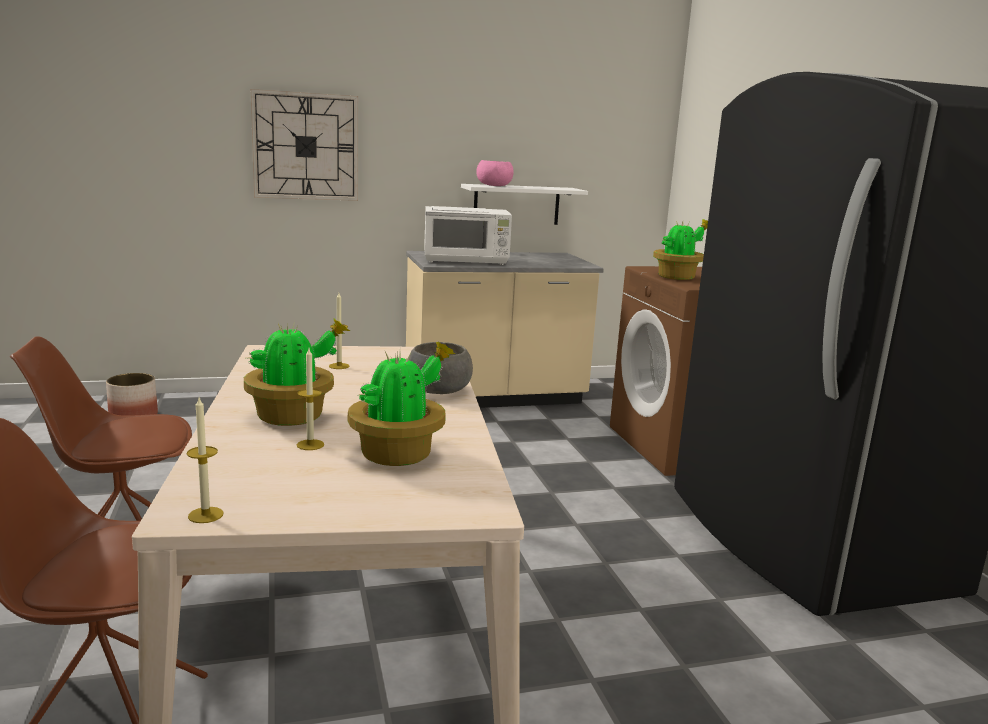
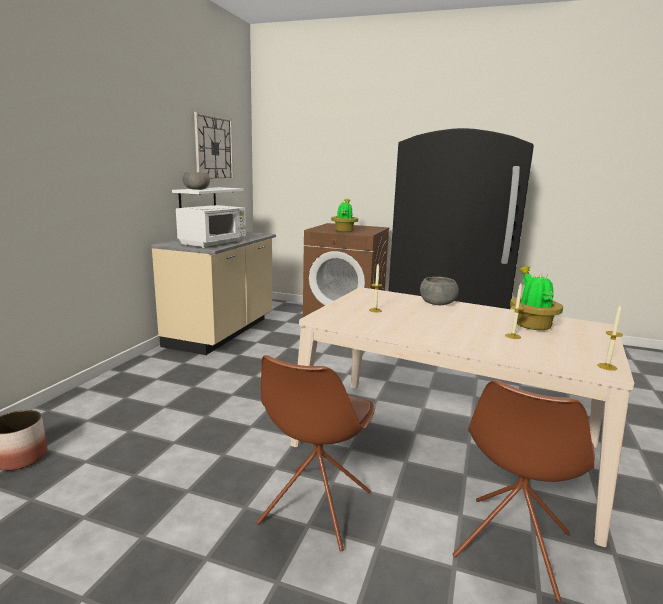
camera: 55 degrees left, 0 degrees up
potted plant [244,318,350,426] -> none
wall clock [251,89,358,201] -> wall clock moved to [194,112,234,181]
pink bowl [476,160,514,186] -> grey bowl [183,172,210,190]

